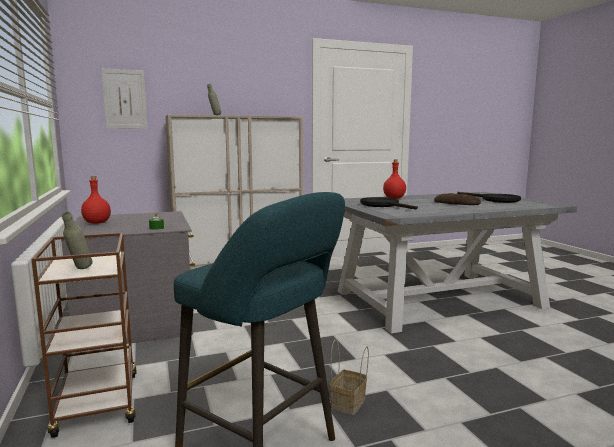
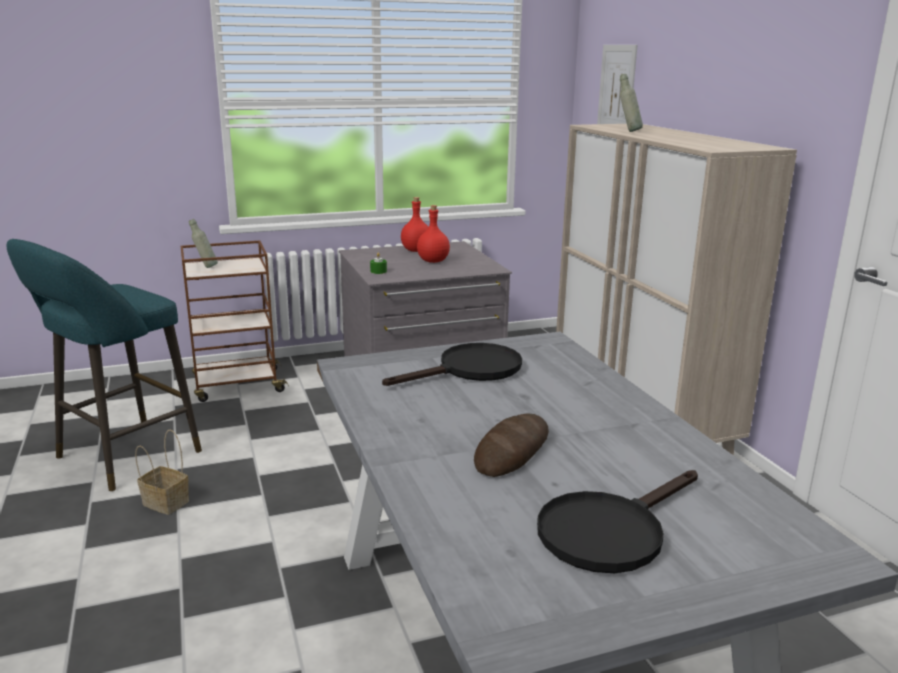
camera: 90 degrees right, 10 degrees up
red bottle [383,159,406,199] -> red bottle moved to [417,205,450,263]

